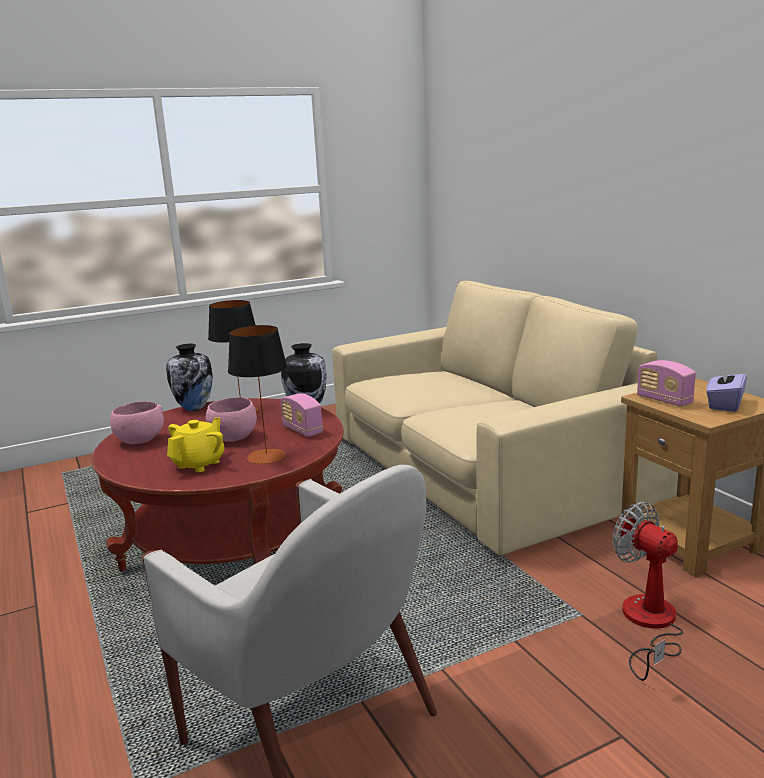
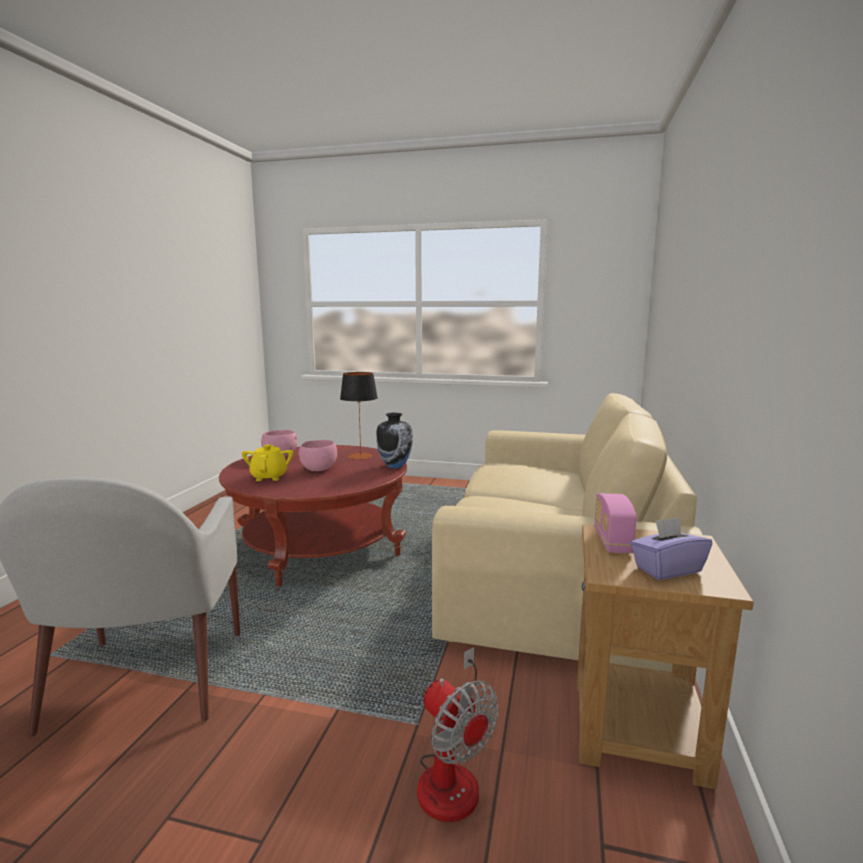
camera: 40 degrees right, 5 degrees down
vase [166,344,213,411] -> none
yellow teapot [167,417,225,472] -> yellow teapot turned 75 degrees counterclockwise [242,444,293,481]
table lamp [228,325,287,464] -> none
radio [280,393,323,437] -> none
fan [612,502,683,681] -> fan turned 135 degrees clockwise [417,647,499,822]

